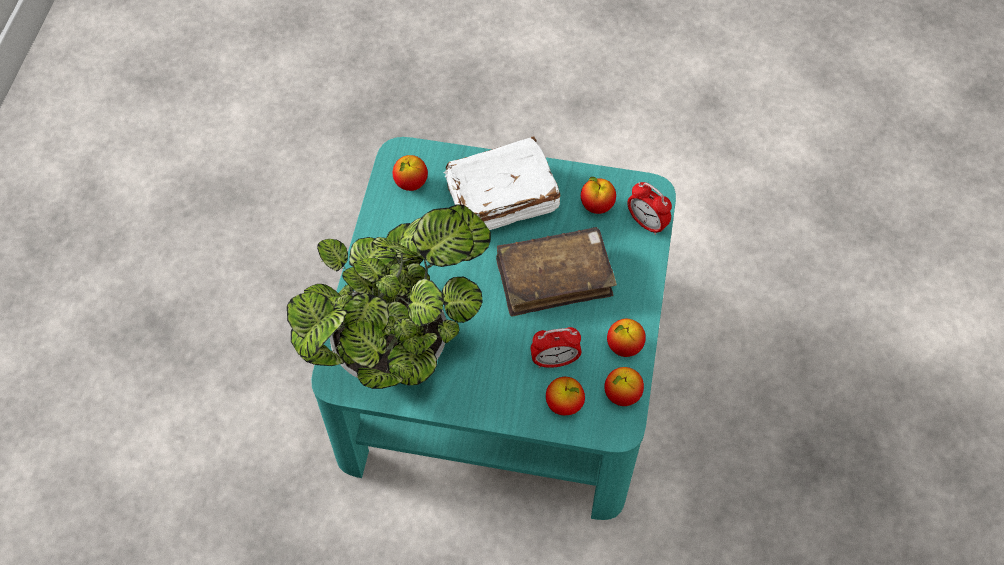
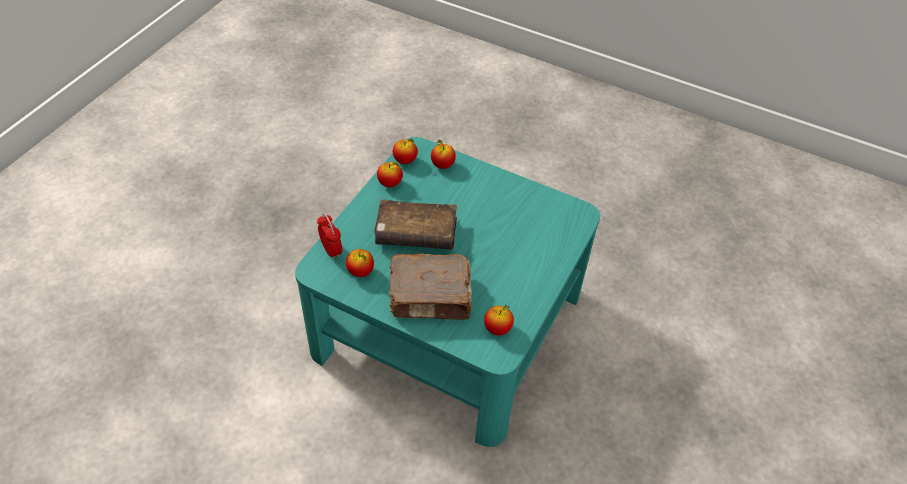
camera: 165 degrees left, 10 degrees down
potted plant [287,204,491,389] -> none
white book [444,137,561,230] -> brown book [390,253,473,320]
alarm clock [531,327,582,368] -> none

